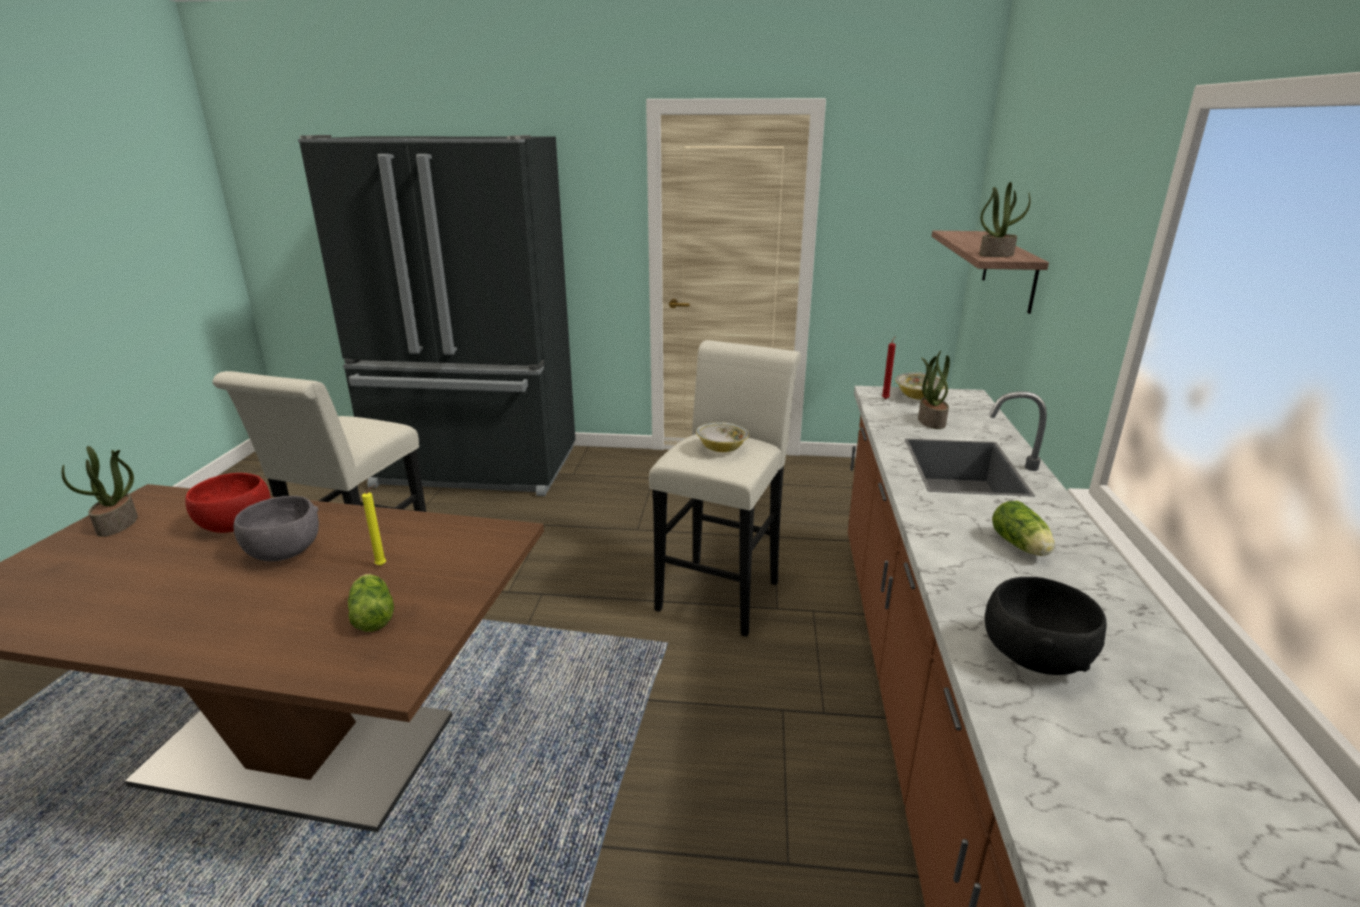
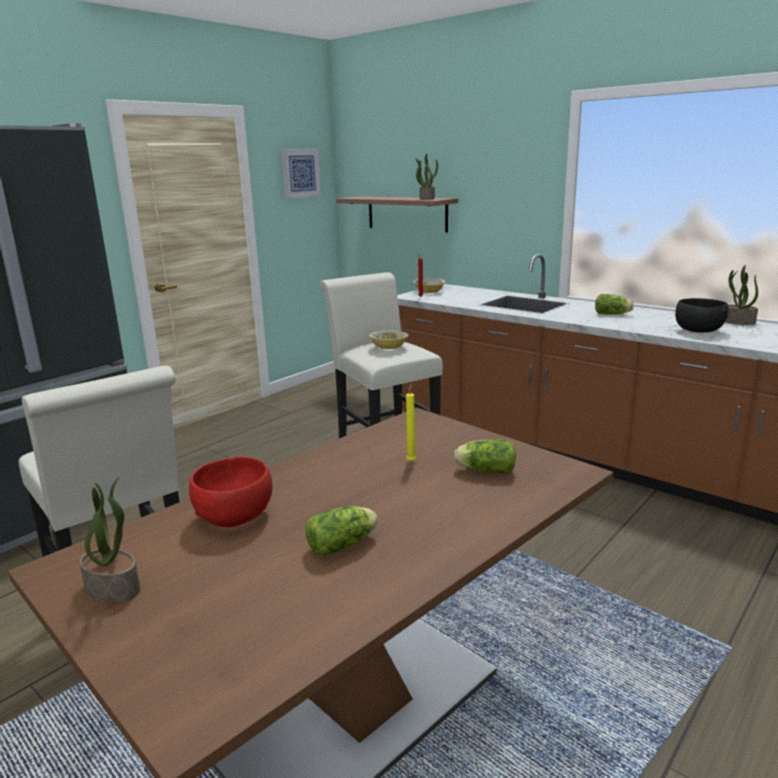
camera: 55 degrees left, 5 degrees down
grey bowl [234,496,319,561] -> none
potted plant [918,351,950,429] -> potted plant moved to [725,265,758,325]
none -> picture [281,148,321,199]
none -> lettuce [305,506,378,556]

